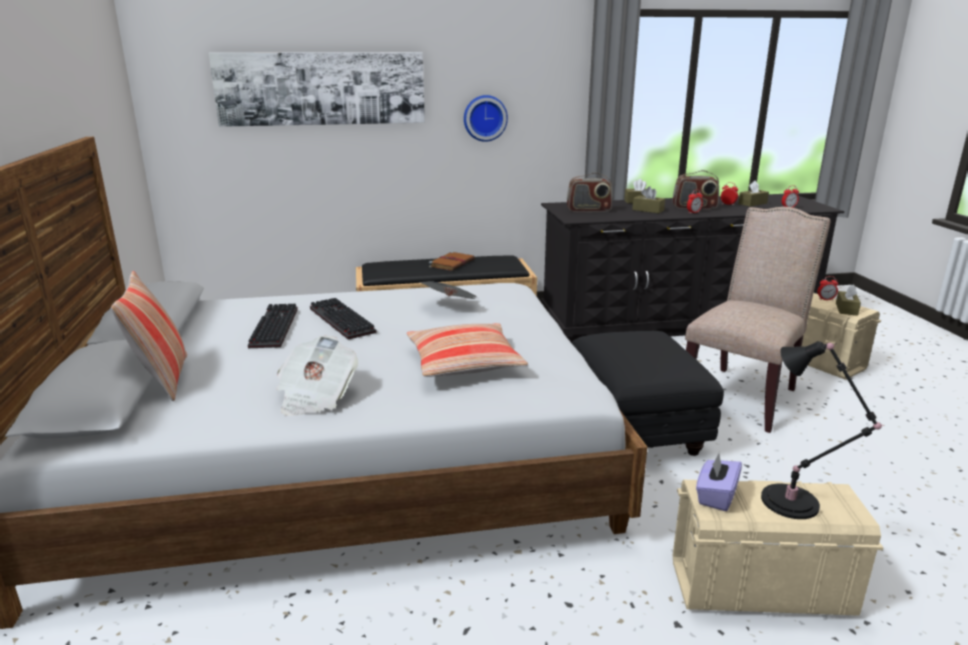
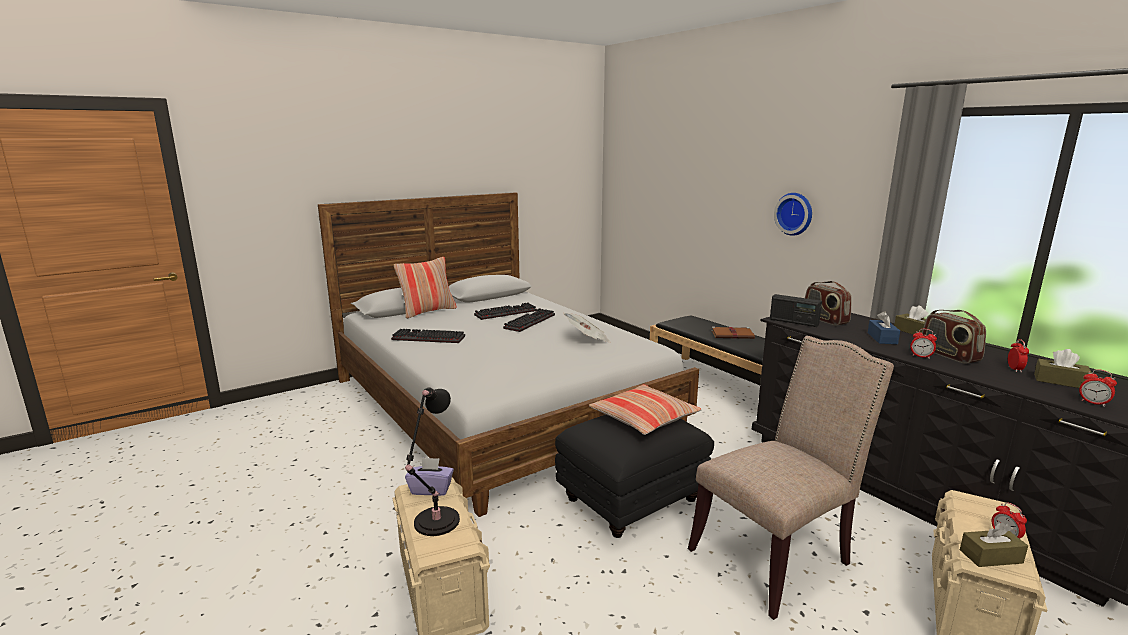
camera: 65 degrees right, 5 degrees down
picture [209,52,425,127] -> none
newspaper [276,336,358,416] -> keyboard [391,329,465,343]
pillow [407,323,528,377] -> pillow moved to [589,384,701,435]
brown tissue box [632,187,665,213] -> blue tissue box [868,311,900,344]
beige chair [685,207,831,433] -> beige chair turned 45 degrees counterclockwise [688,336,894,620]
none -> radio [770,294,822,327]

